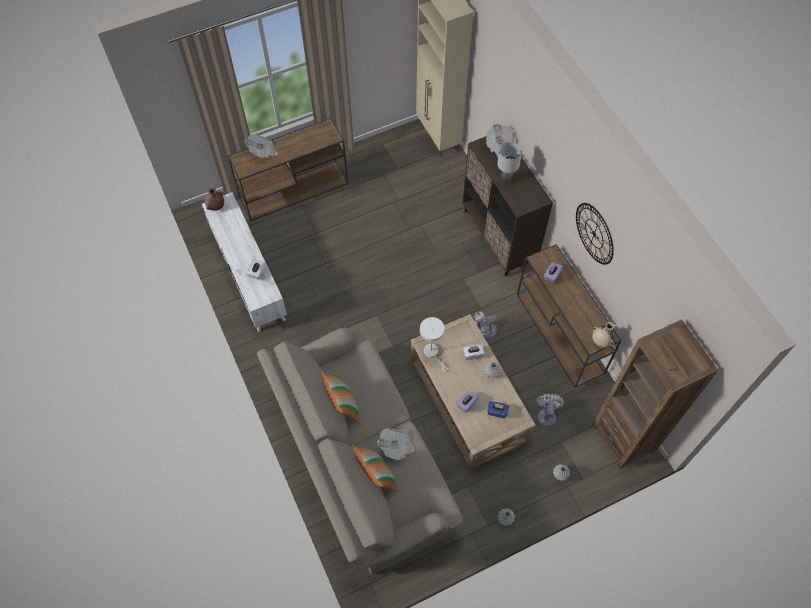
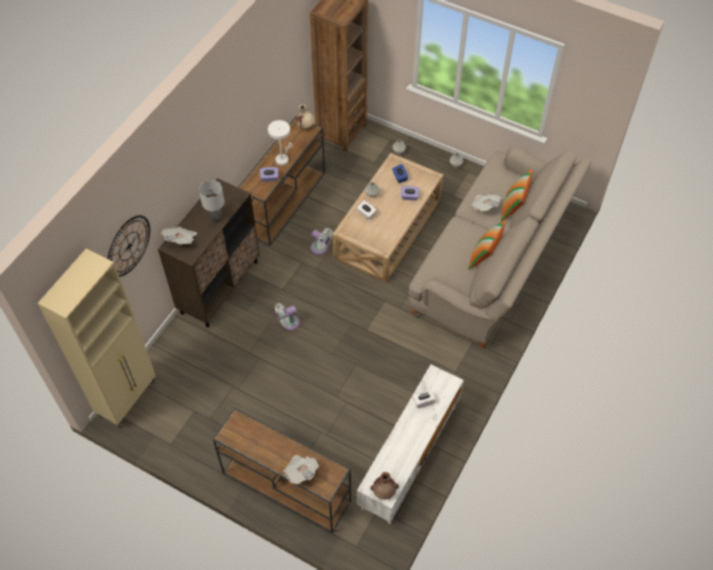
camera: 125 degrees left, 5 degrees down
white table lamp [420,317,447,371] -> white table lamp moved to [268,120,292,165]
white fan [537,394,564,427] -> white fan moved to [275,303,300,331]
wall clock [576,203,614,265] -> wall clock moved to [108,215,150,277]

